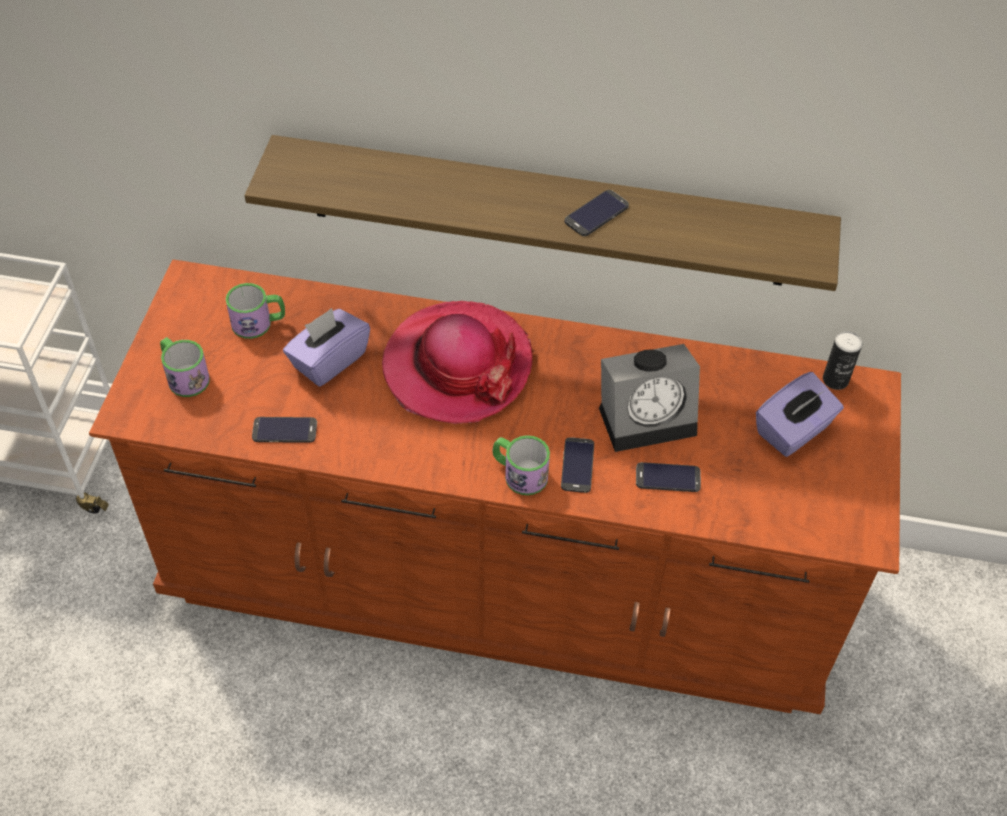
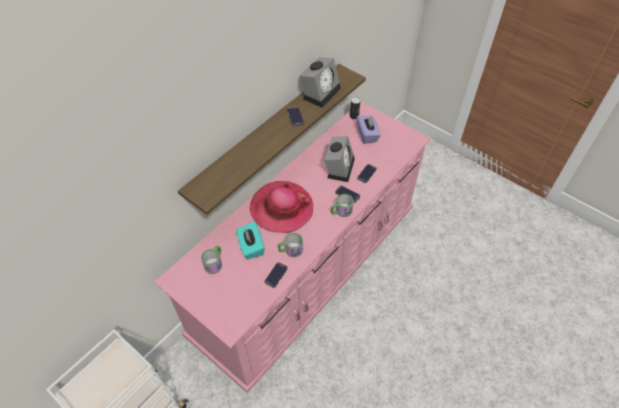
camera: 60 degrees left, 0 degrees up
brown dresser [89,260,901,714] -> pink dresser [154,102,431,393]
mug [160,337,210,397] -> mug moved to [278,233,303,257]
purple tissue box [283,308,370,387] -> turquoise tissue box [237,221,265,259]
none -> alarm clock [299,57,341,108]

